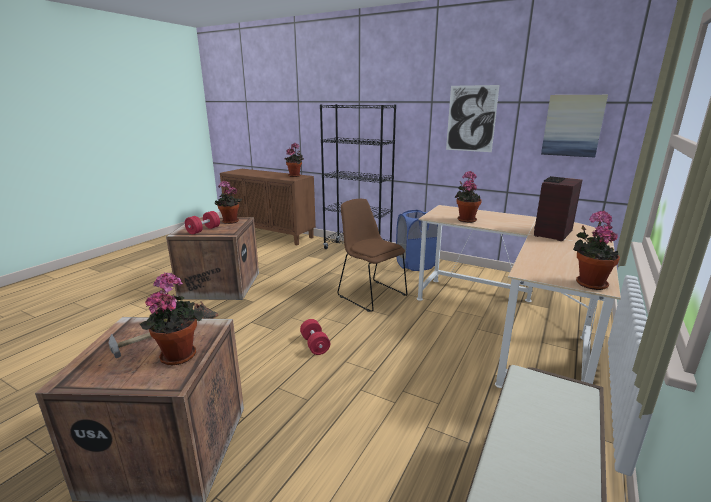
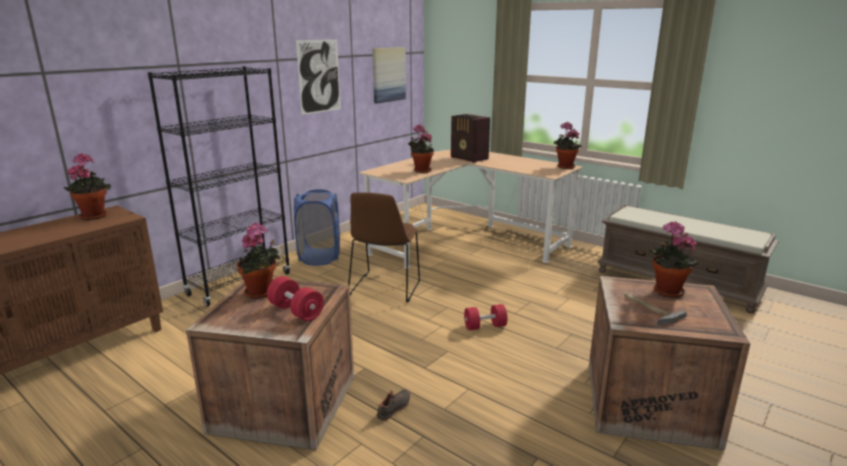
camera: 80 degrees left, 0 degrees up
brown chair [337,199,407,312] -> brown chair turned 45 degrees counterclockwise [348,192,420,303]

